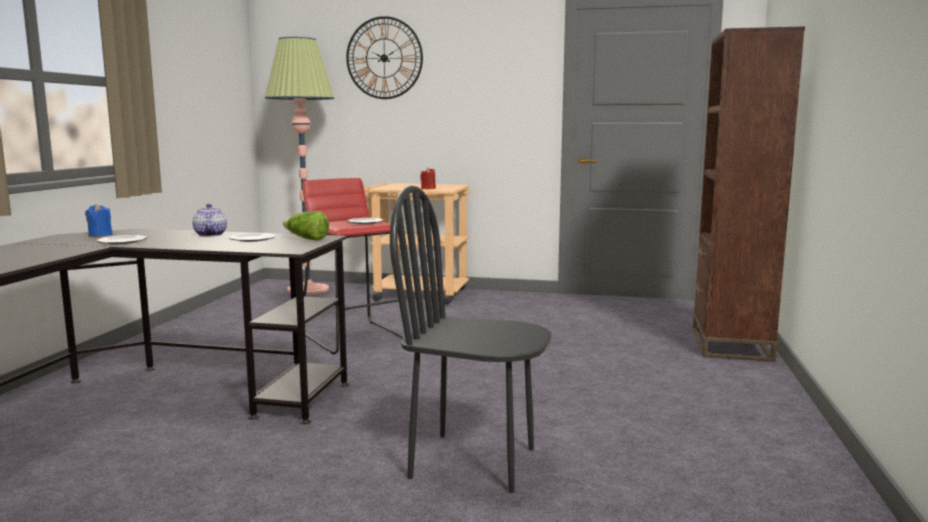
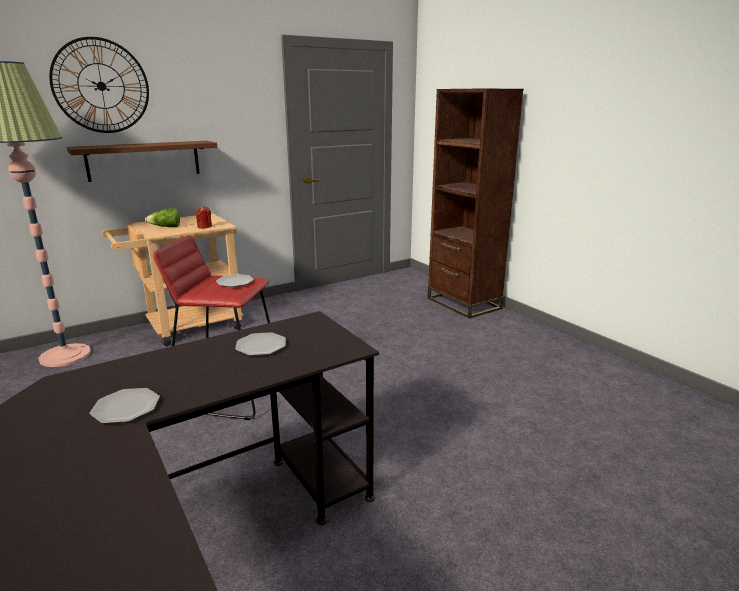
camera: 45 degrees left, 10 degrees up
blue candle [85,204,112,237] -> none
teapot [192,204,227,237] -> none
lettuce [283,211,329,241] -> lettuce moved to [145,208,180,227]
black chair [390,186,552,493] -> none
none -> brown shelf [67,141,217,182]

